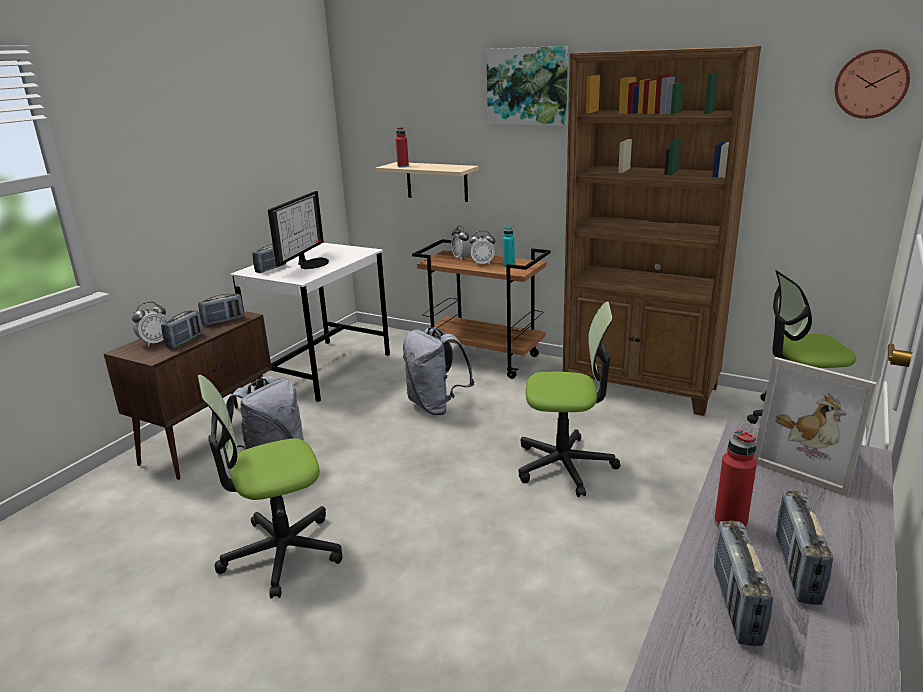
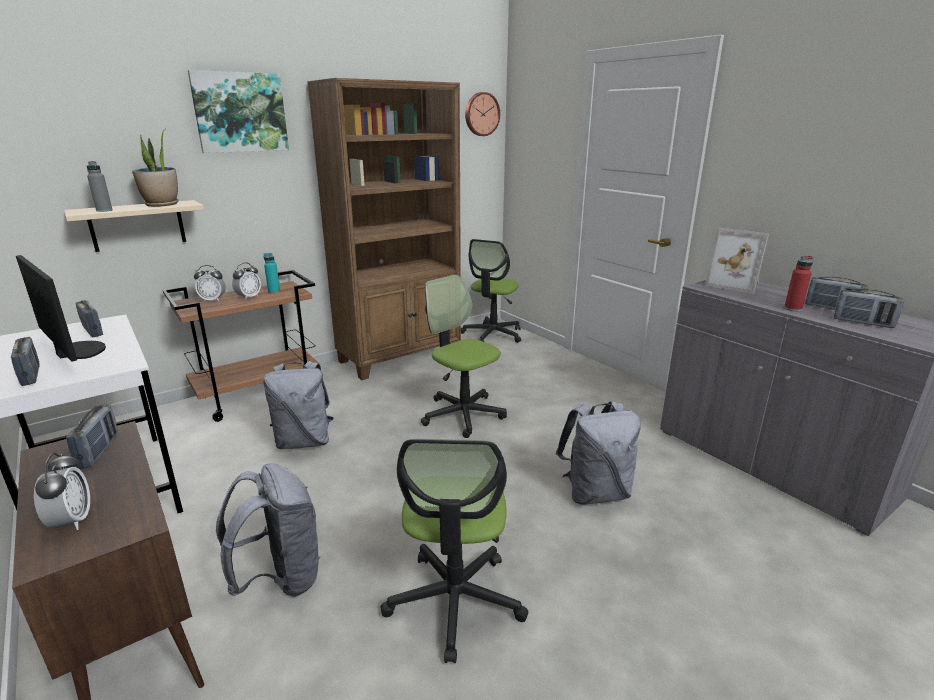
camera: 65 degrees left, 0 degrees up
radio [161,310,203,348] -> radio moved to [76,300,103,338]
red bottle [396,127,409,167] -> grey bottle [87,161,113,212]
office chair [518,302,620,497] -> office chair turned 75 degrees counterclockwise [421,275,507,438]
picture frame [753,357,877,497] -> picture frame turned 60 degrees clockwise [705,228,769,294]
none -> potted plant [132,129,178,207]
none -> grey backpack [556,401,641,505]

